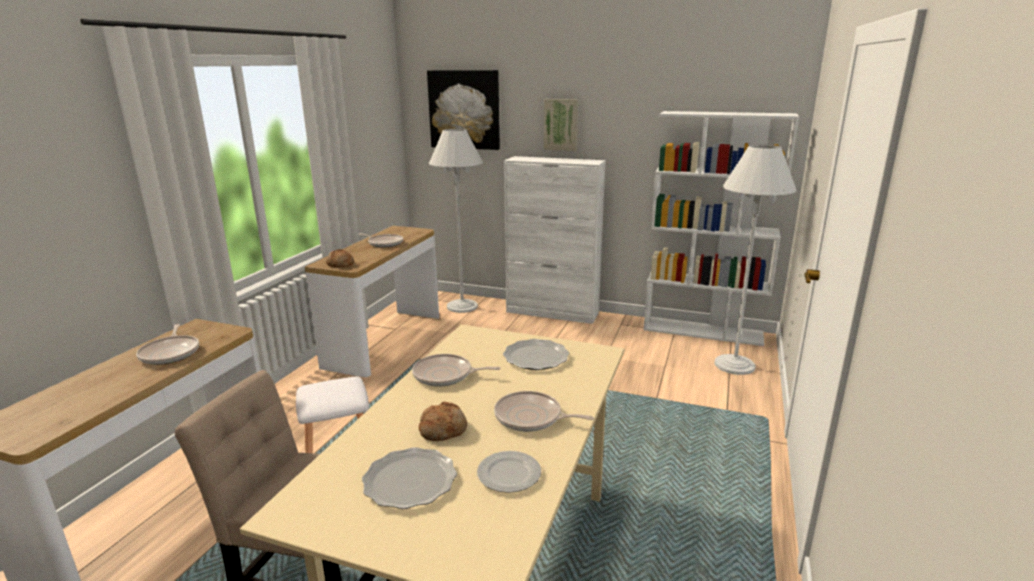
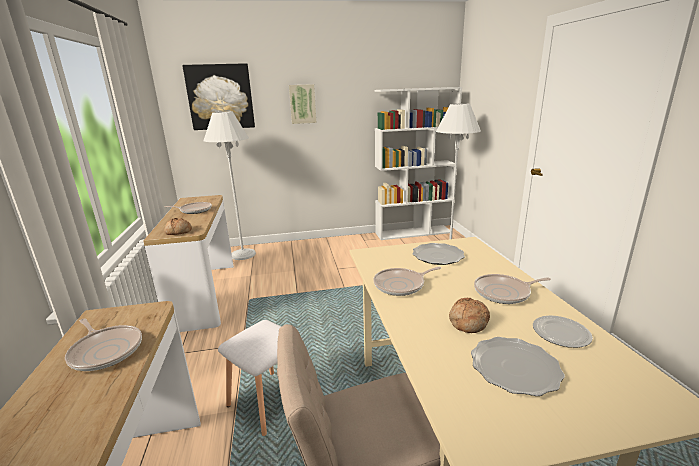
camera: 30 degrees left, 0 degrees up
white cabinet [504,156,606,324] -> none

